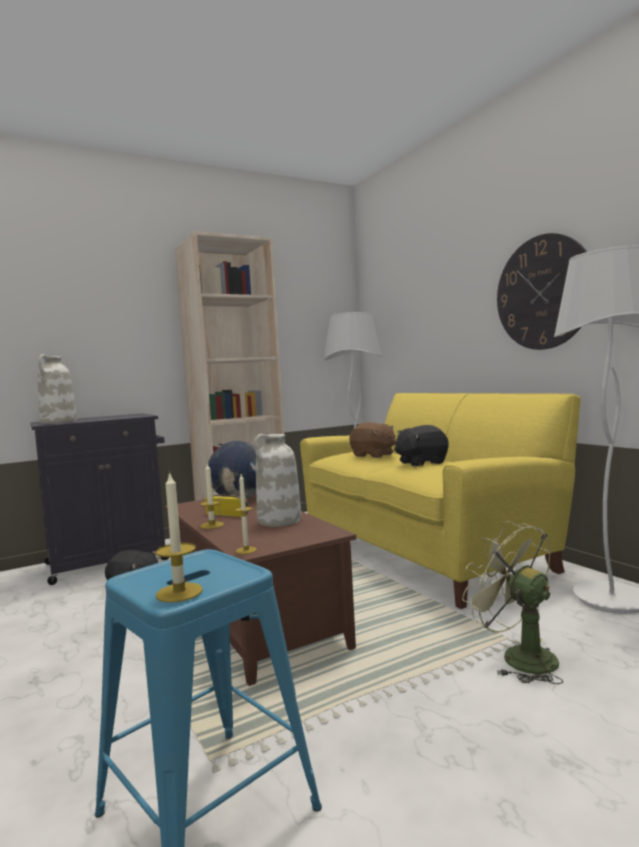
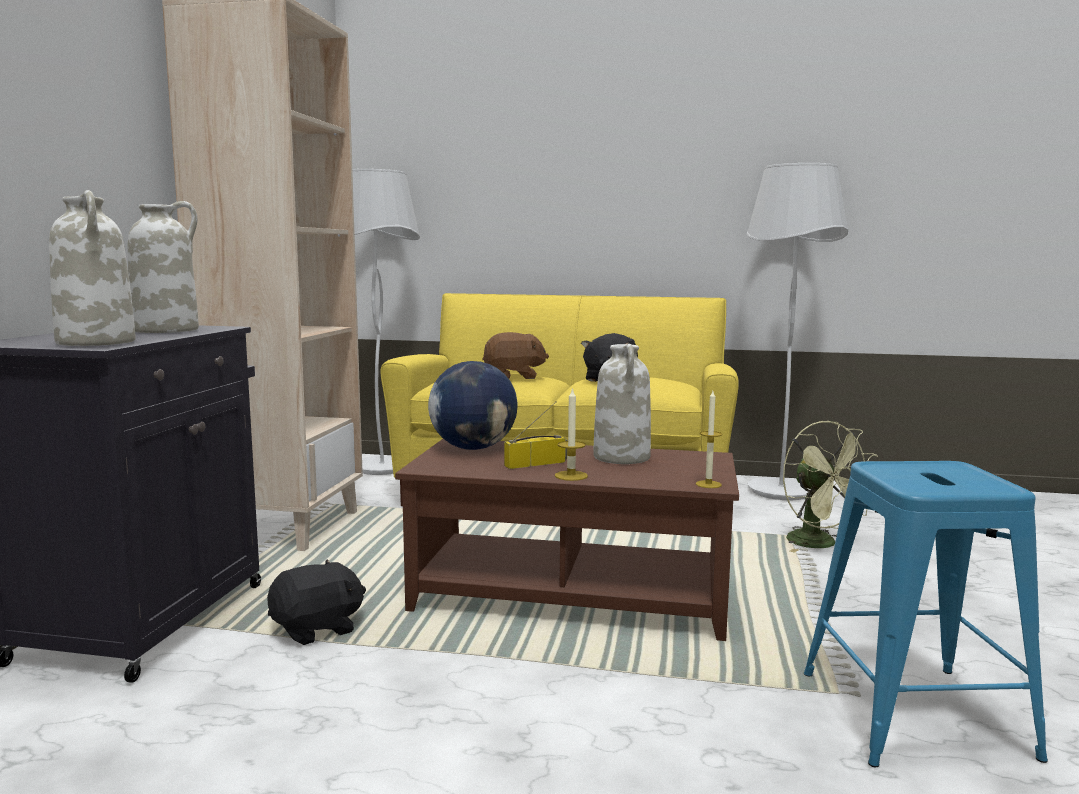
camera: 50 degrees left, 5 degrees up
candle [156,471,203,602] -> none
green fan [462,521,563,684] -> green fan turned 120 degrees counterclockwise [783,420,878,553]
wall clock [497,233,587,350] -> none
none -> white vase [128,201,199,333]

